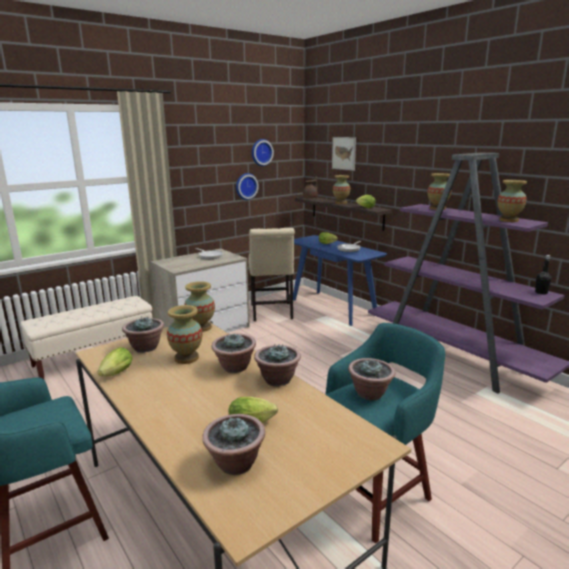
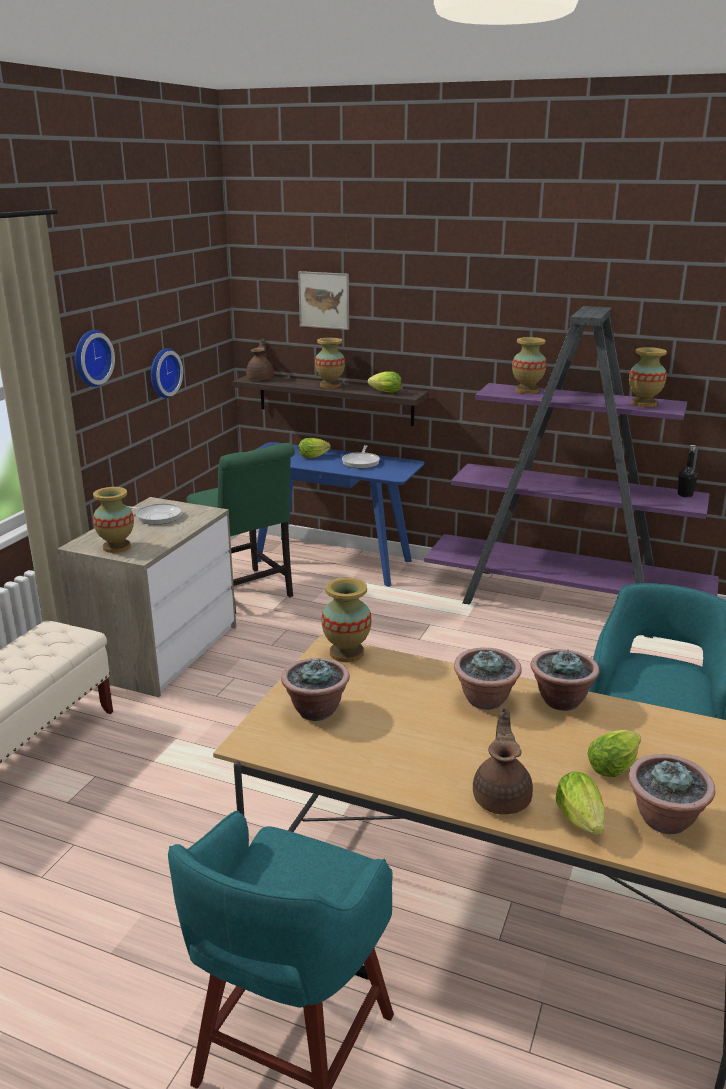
camera: 30 degrees left, 5 degrees up
lettuce [98,347,133,377] -> lettuce moved to [555,771,605,835]
vase [167,305,203,364] -> vase moved to [93,487,134,553]
beige chair [248,228,295,321] -> green chair [186,443,295,614]
wall clock [252,139,274,166] -> wall clock moved to [75,330,115,387]
potted plant [348,358,395,400] -> none
none -> brown teapot [473,707,533,815]

